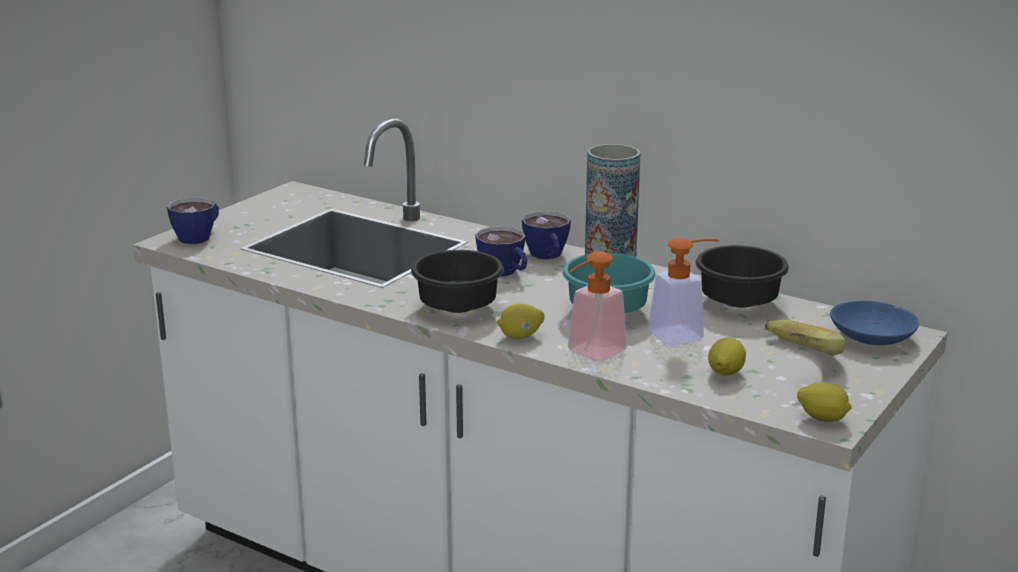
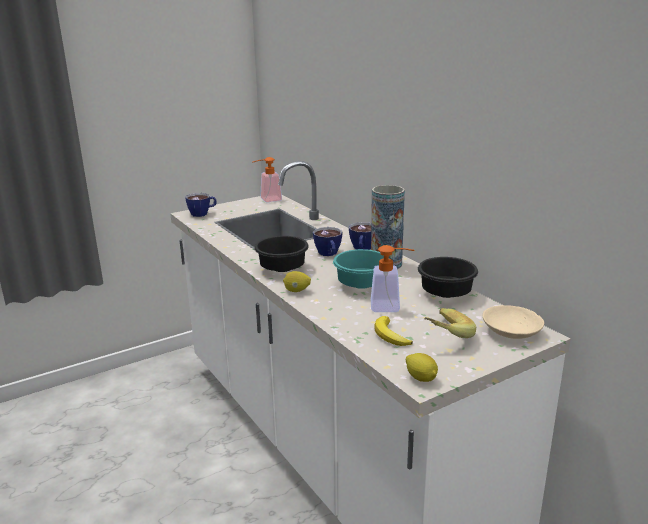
camera: 25 degrees right, 0 degrees up
soap dispenser [568,251,627,362] -> soap dispenser moved to [252,157,282,202]
lemon [708,337,746,375] -> banana [374,316,413,346]
blue bowl [830,301,919,345] -> beige bowl [483,305,544,339]

